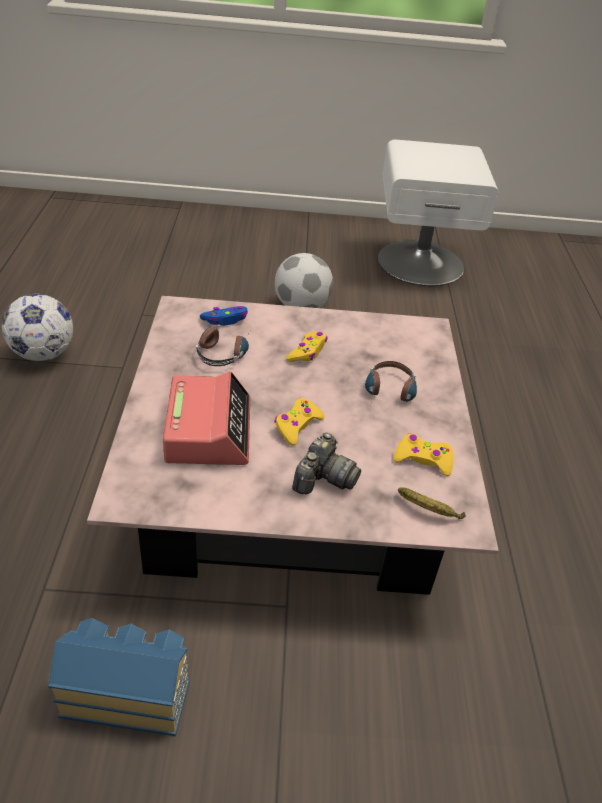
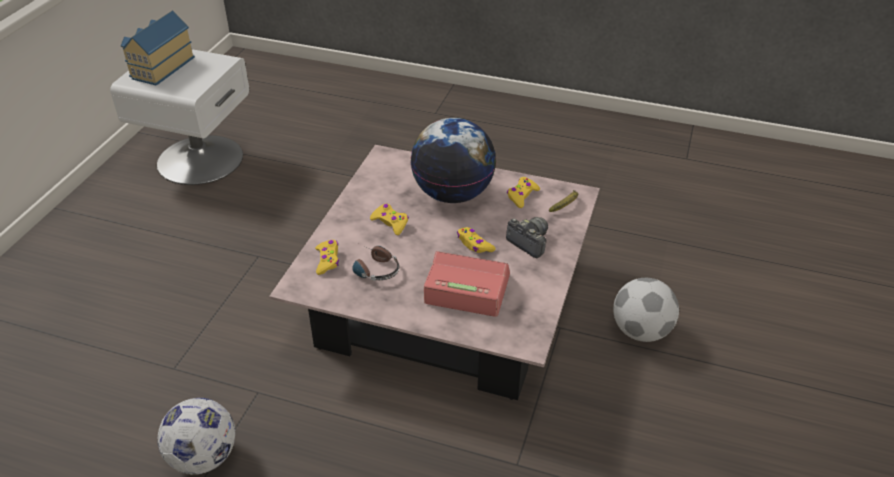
camera: 70 degrees left, 0 degrees up
toy house [48,618,190,736] -> toy house moved to [120,10,195,86]
blue game controller [200,306,248,326] -> yellow game controller [315,240,339,275]
football [275,253,333,308] -> football moved to [613,278,679,342]
headphones [365,361,417,402] -> globe [410,118,496,203]

